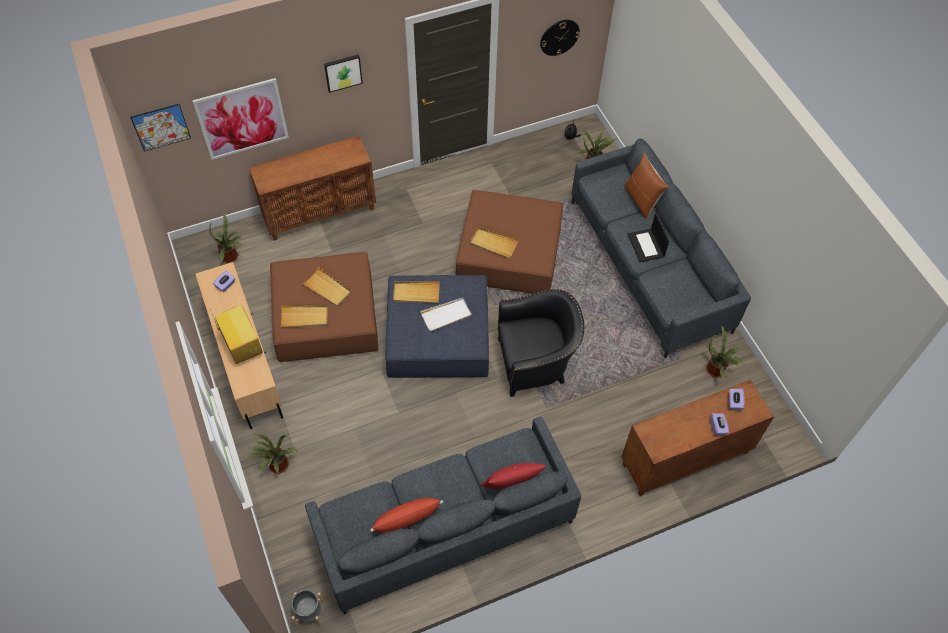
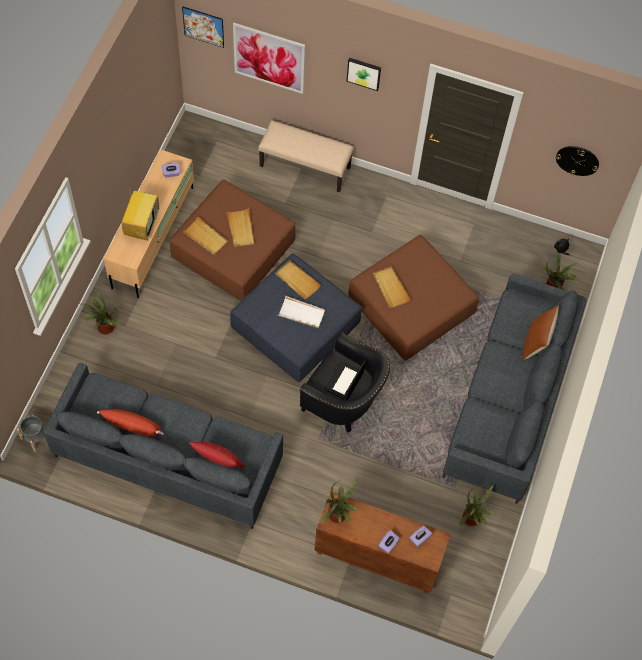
camera: 40 degrees right, 5 degrees up
potted plant [210,213,242,263] -> potted plant moved to [321,479,360,524]
brown cabinet [249,136,376,241] -> beige bench [258,120,354,192]
laptop [628,213,669,262] -> laptop moved to [324,361,365,400]

